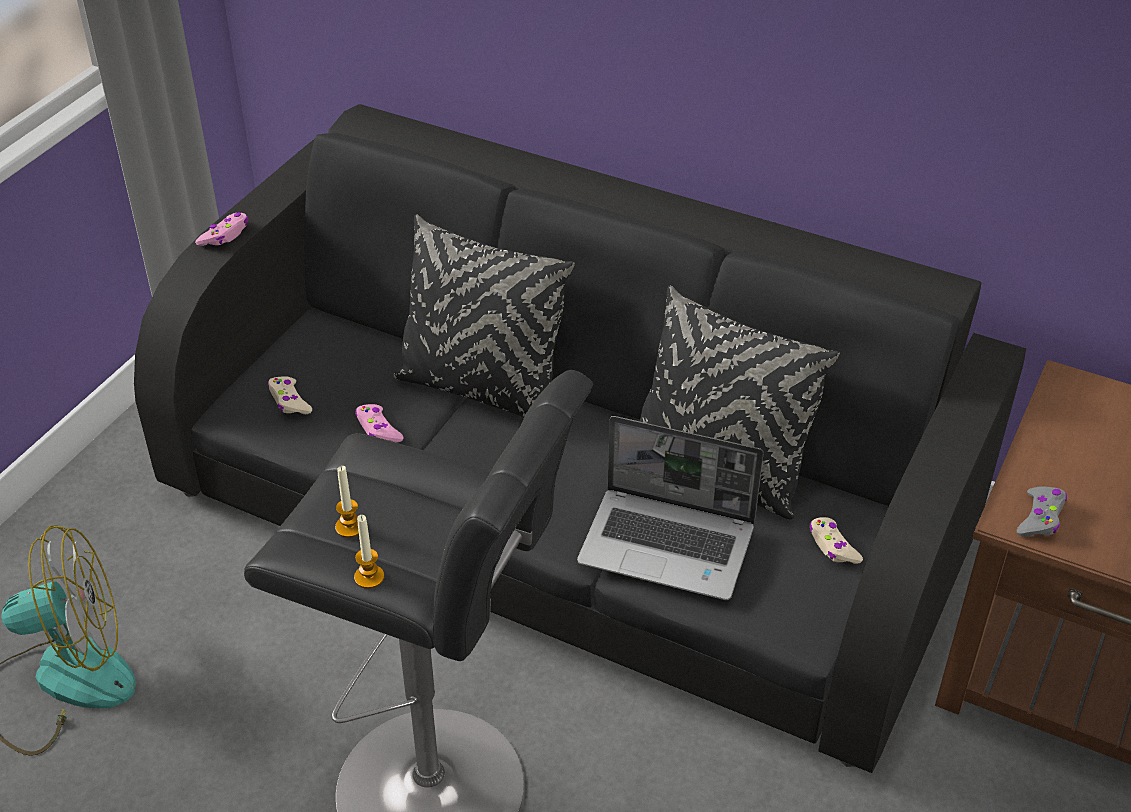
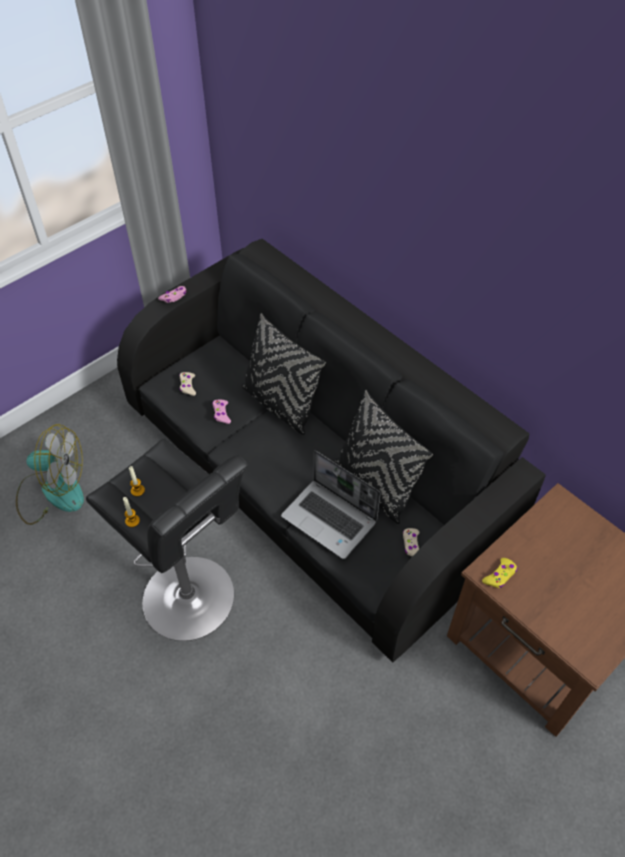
camera: 20 degrees right, 10 degrees up
grey game controller [1017,487,1067,537] -> yellow game controller [482,558,518,588]

